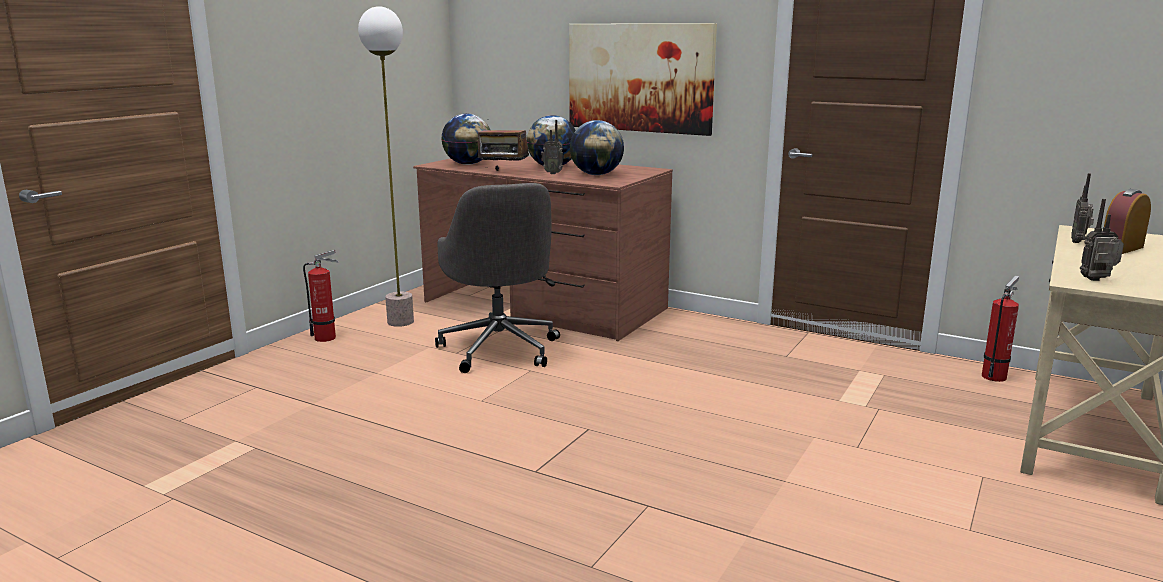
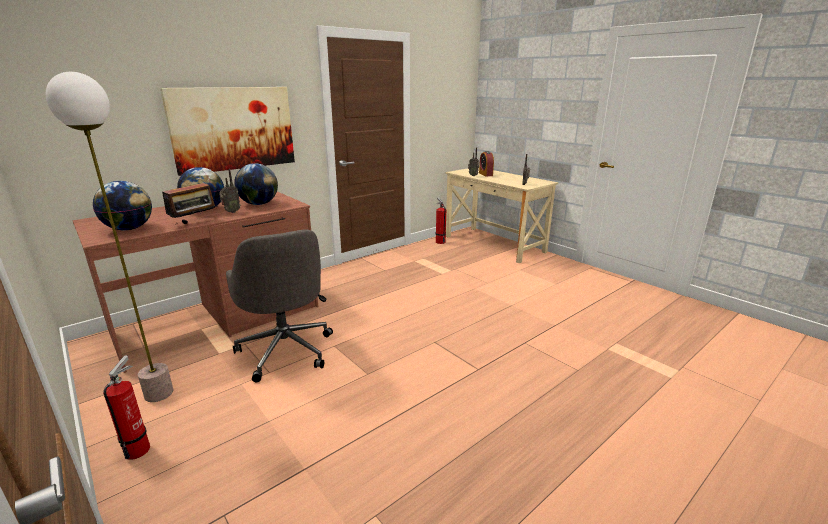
camera: 70 degrees left, 5 degrees up
grey office chair [435,183,560,373] -> grey office chair turned 60 degrees clockwise [226,230,333,382]

